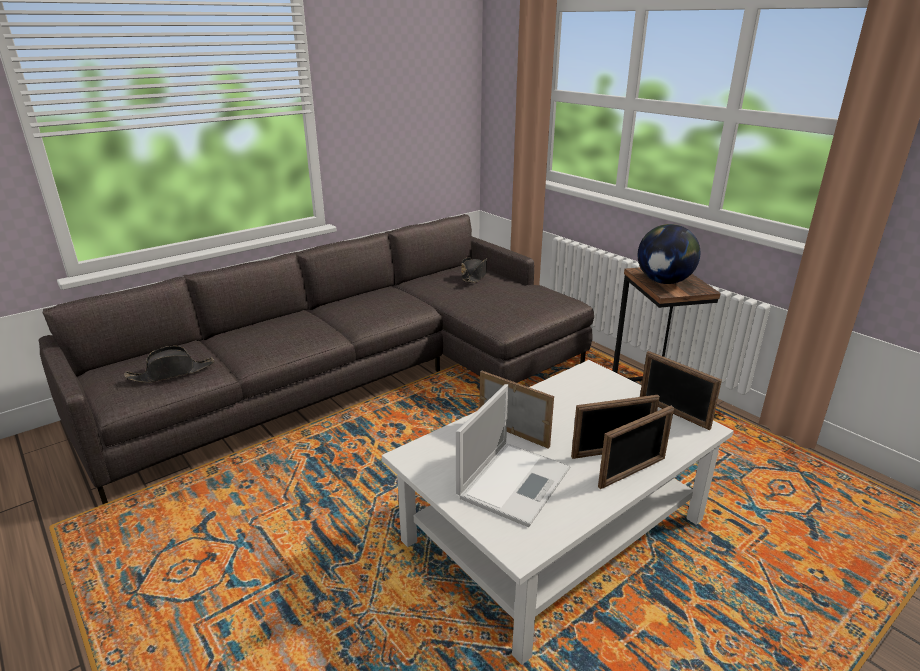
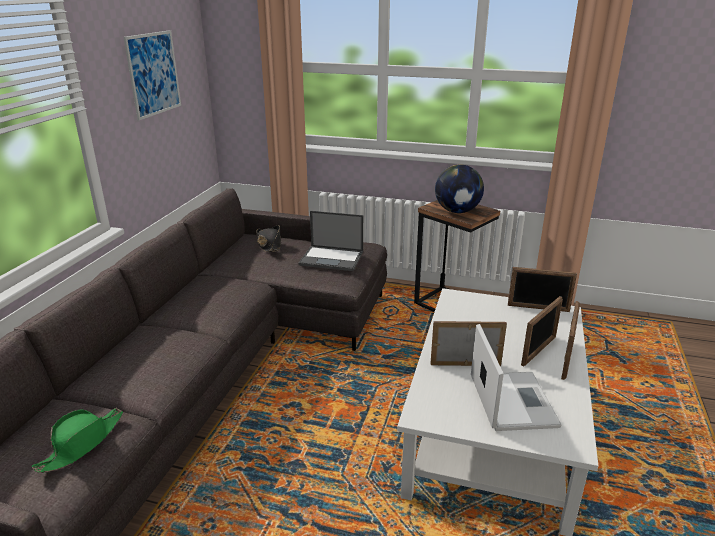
camera: 35 degrees left, 0 degrees up
black hat [124,346,214,383] -> green hat [32,408,123,473]
none -> picture [123,30,181,120]
none -> laptop [298,211,363,271]

